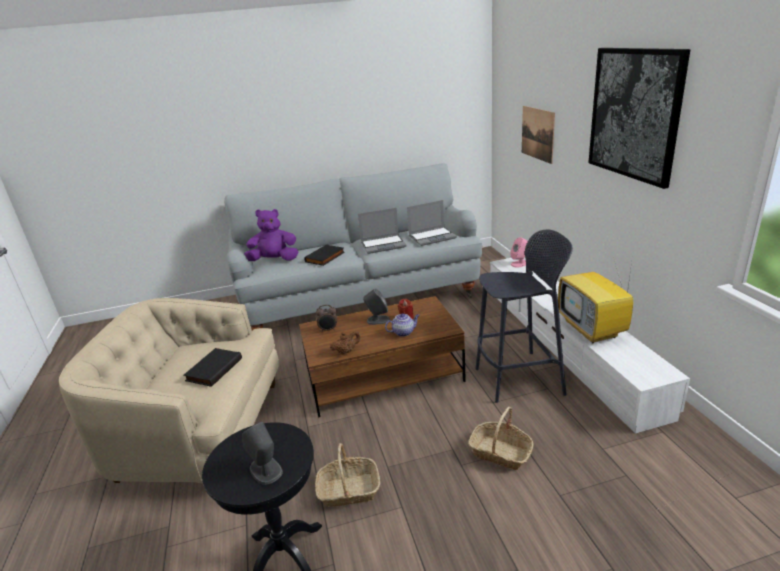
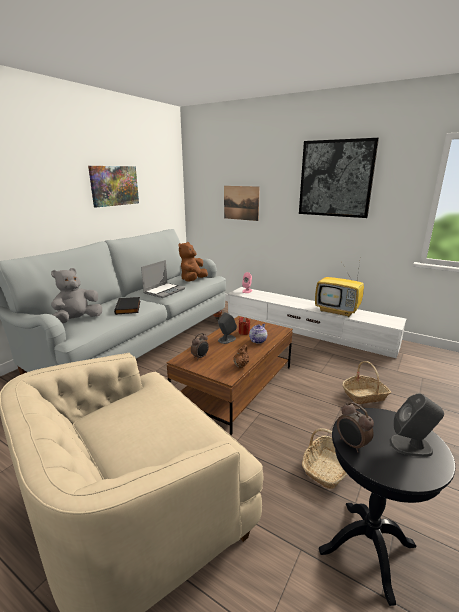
camera: 45 degrees left, 5 degrees down
black book [183,348,242,387] -> none
purple plush toy [244,209,299,261] -> grey plush toy [51,268,102,323]
laptop [407,200,457,246] -> brown plush toy [178,242,208,282]
grey stool [475,230,573,403] -> none
none -> picture [88,166,139,207]
none -> alarm clock [337,402,374,453]

